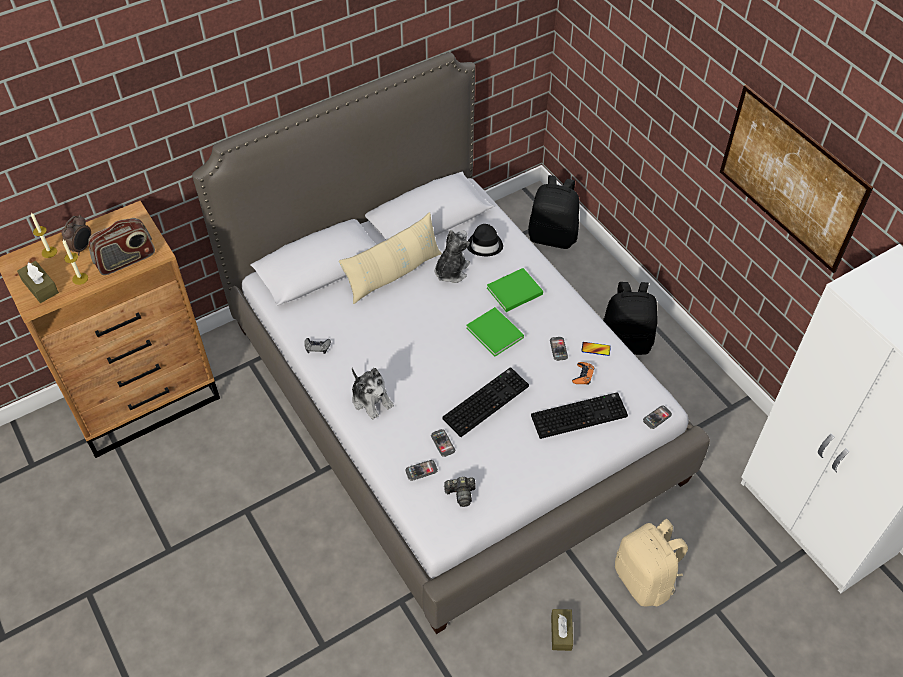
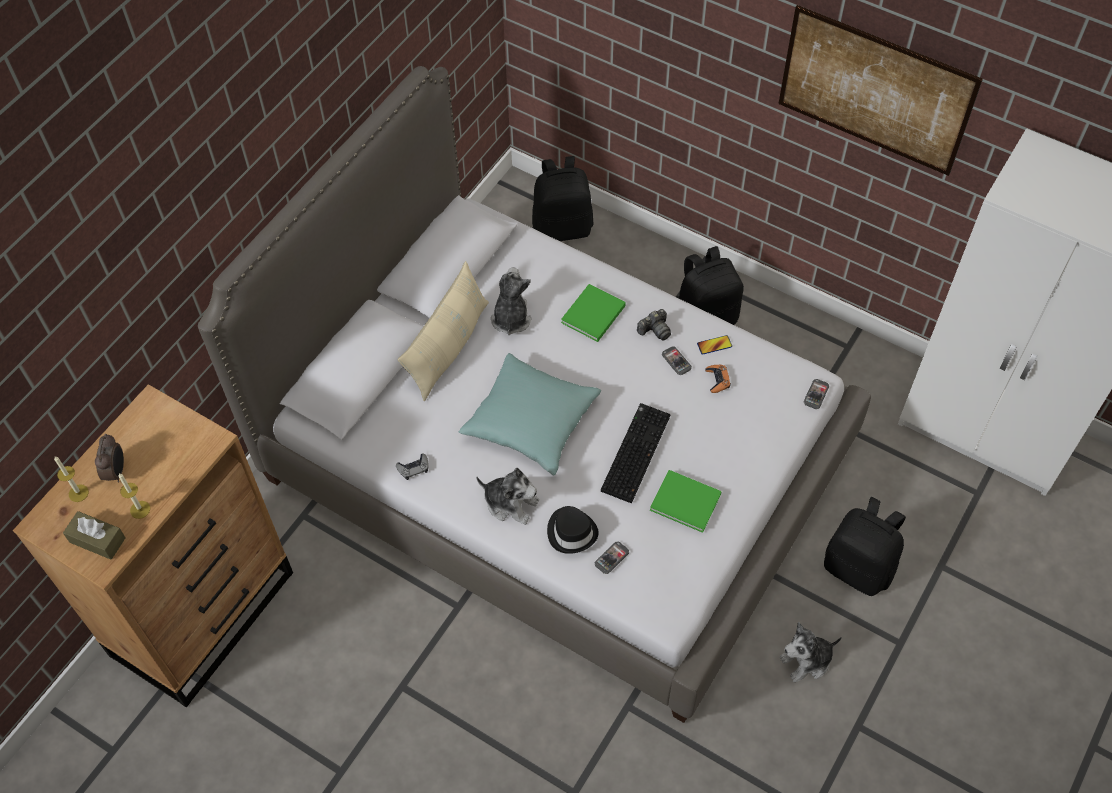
camera: 25 degrees left, 5 degrees up
radio [88,218,155,275] -> none
phone [431,429,455,457] -> none
camera [443,477,476,507] -> camera moved to [637,309,671,340]
green book [466,307,524,356] -> green book moved to [650,470,722,533]
black hat [467,224,503,256] -> black hat moved to [547,506,599,554]
keyboard [531,392,628,439] -> none
brown tissue box [551,609,573,651] -> plush toy [779,622,842,683]
beige backpack [615,519,688,606] -> black backpack [824,497,906,596]
none -> turquoise pillow [459,353,601,476]

